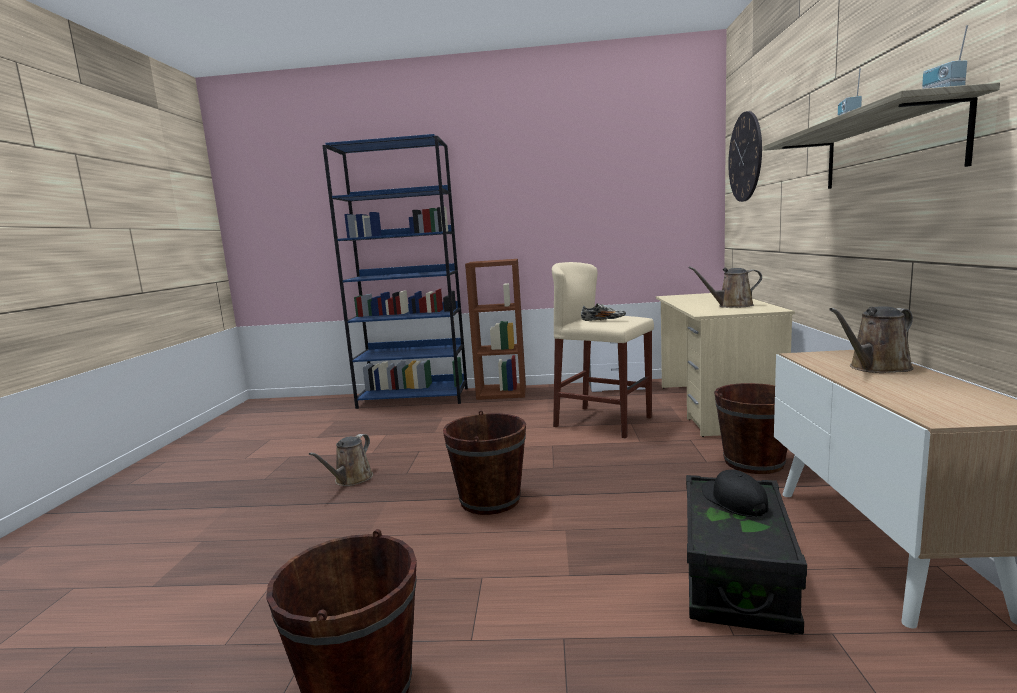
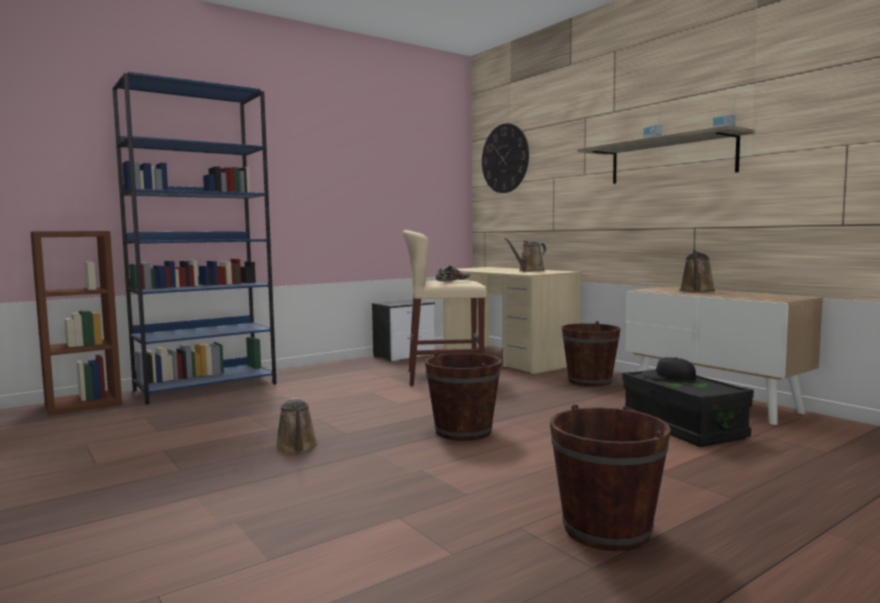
camera: 40 degrees left, 5 degrees down
brown bookcase [465,259,526,400] -> brown bookcase moved to [30,231,122,416]

